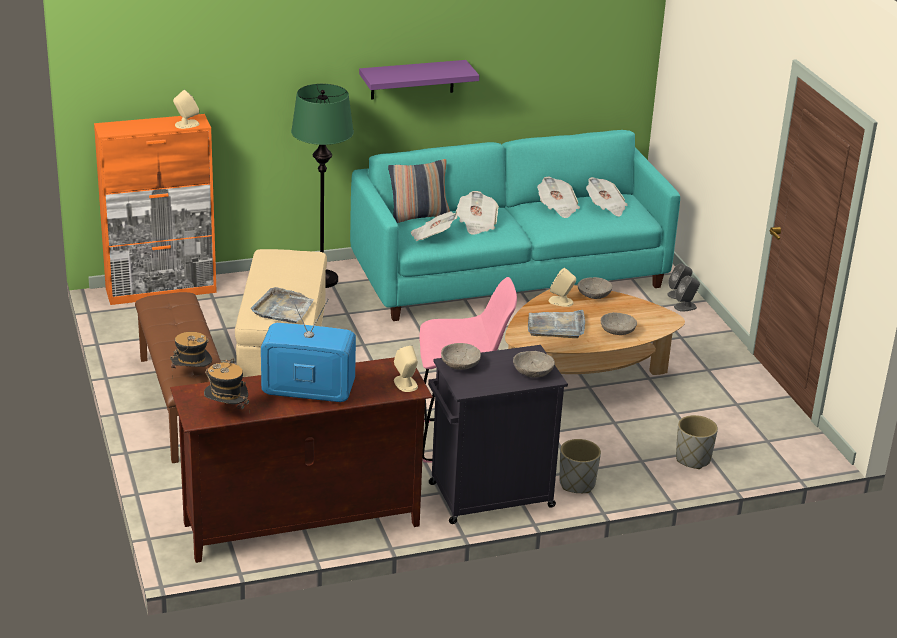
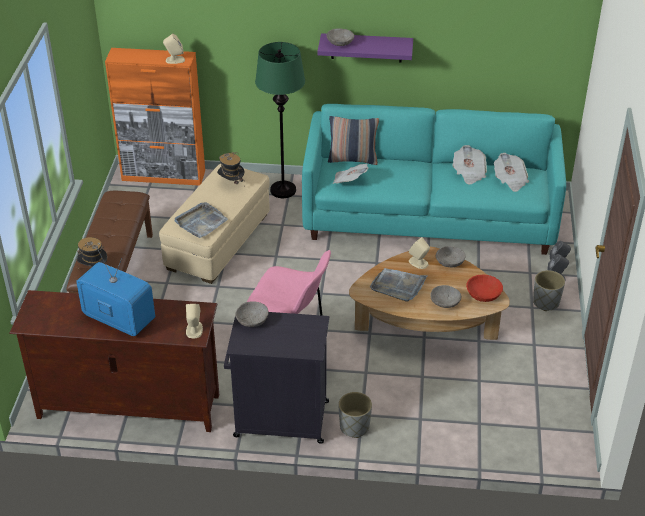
camera: 25 degrees right, 10 degrees up
hat [204,359,250,412] -> hat moved to [217,152,244,184]
newspaper [456,191,499,234] -> none
grey bowl [513,351,555,378] -> grey bowl moved to [327,28,354,46]
grey planter [676,415,718,469] -> grey planter moved to [533,270,565,311]
none -> red bowl [466,274,503,302]

